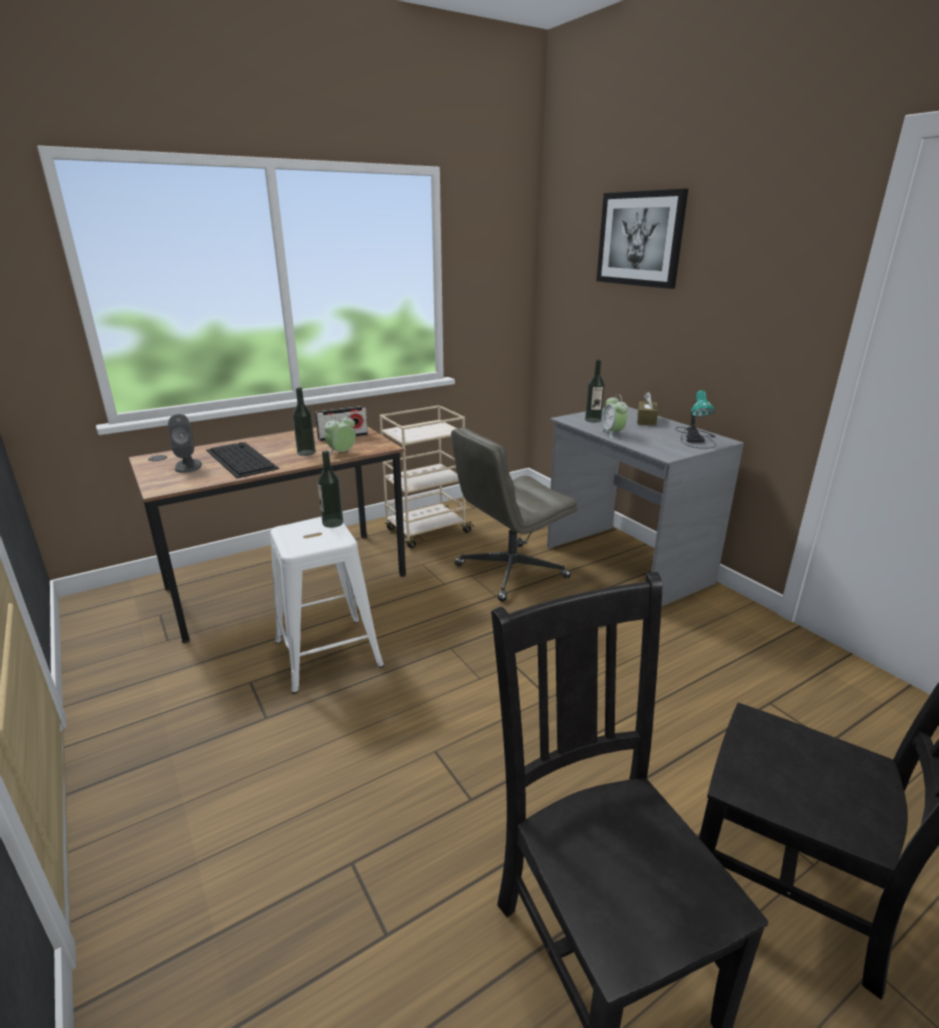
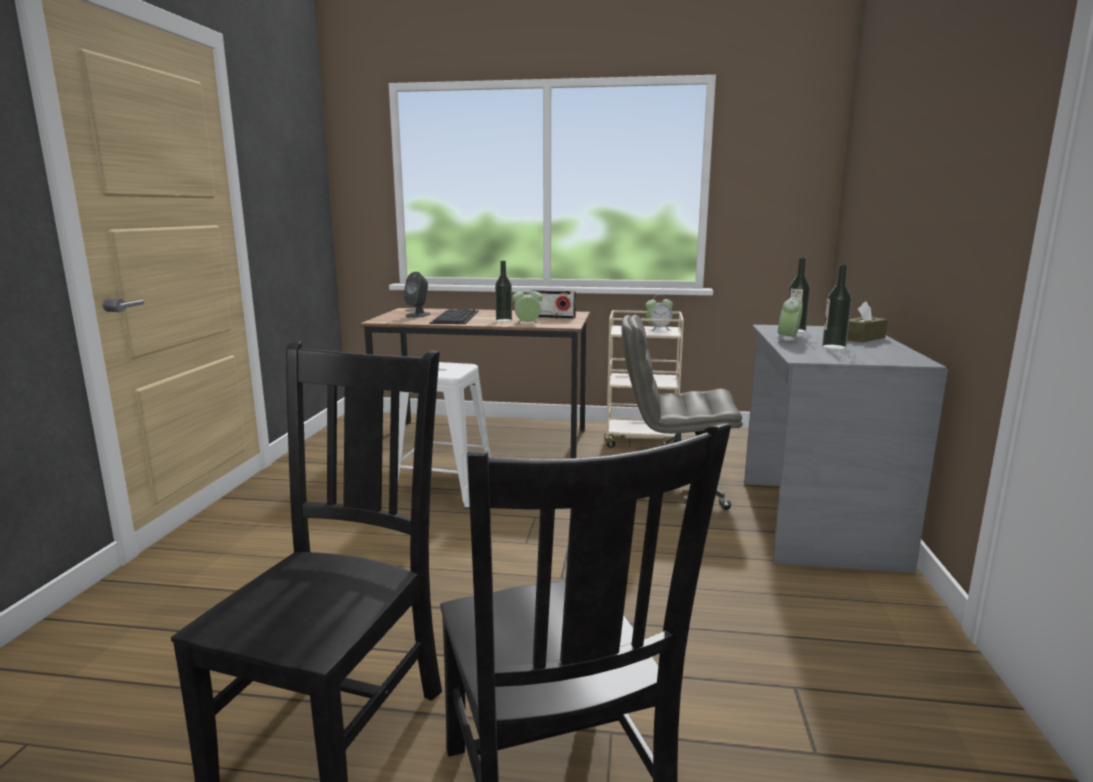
camera: 40 degrees right, 10 degrees down
bottle [318,451,343,528] -> bottle moved to [822,264,852,349]
picture [596,189,688,289] -> none
table lamp [675,390,716,449] -> none
none -> alarm clock [646,297,673,331]

